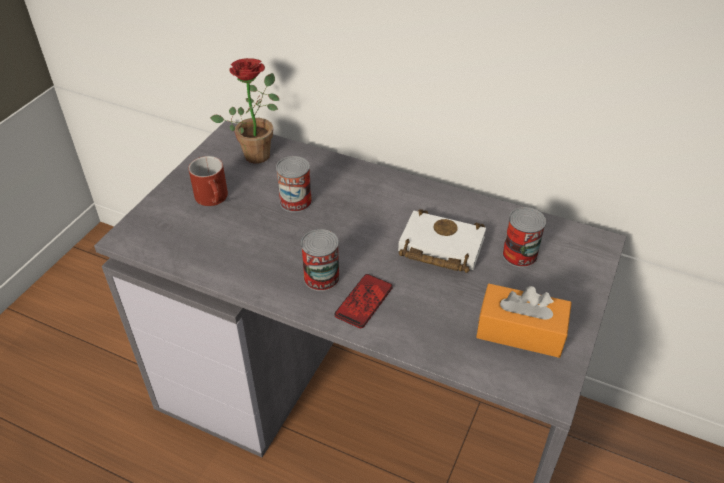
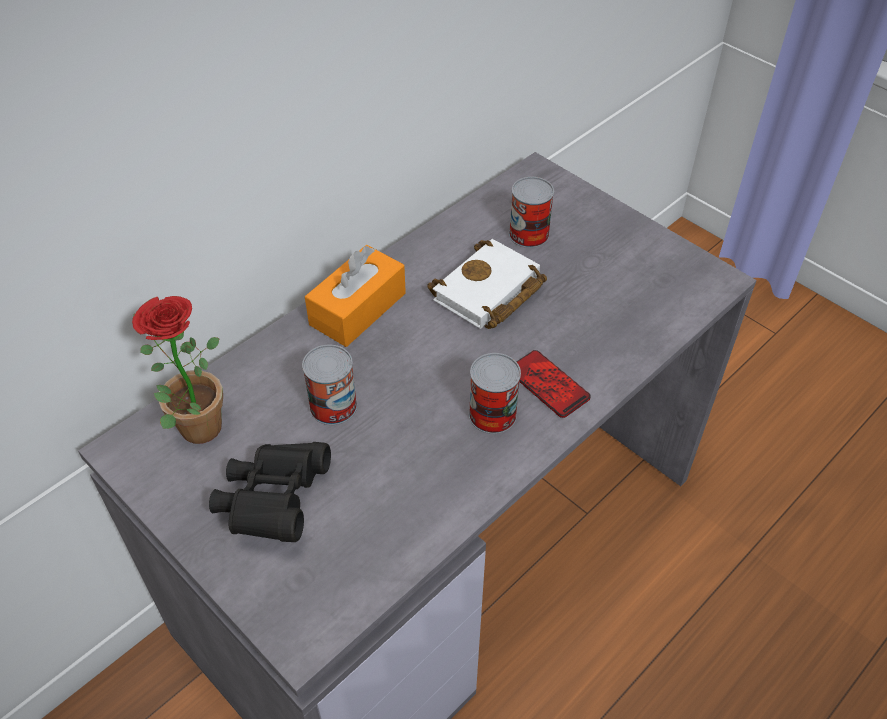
camera: 70 degrees left, 5 degrees up
red mug [188,156,228,206] -> black binoculars [209,442,331,542]
orange tissue box [476,284,572,358] -> orange tissue box moved to [305,245,406,347]

